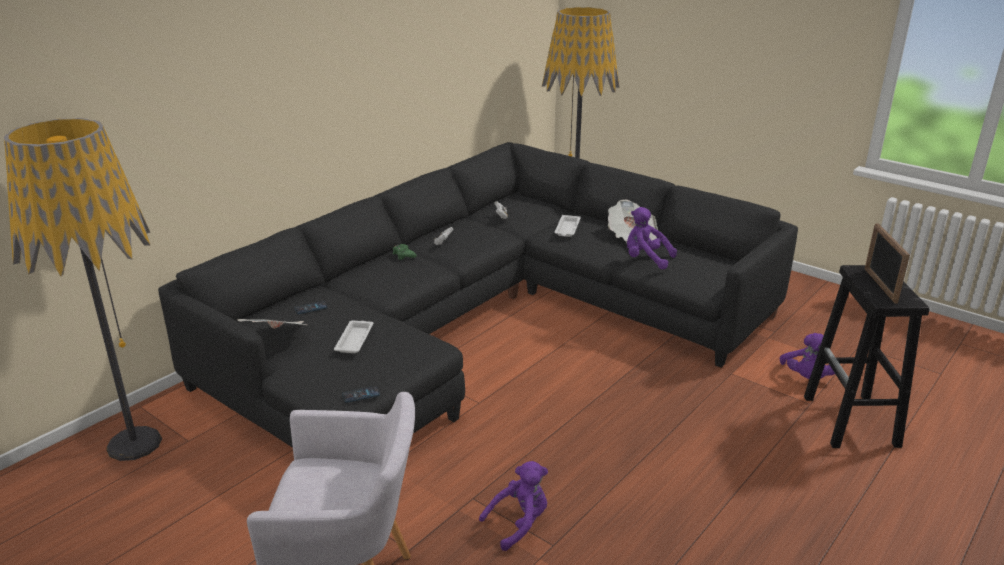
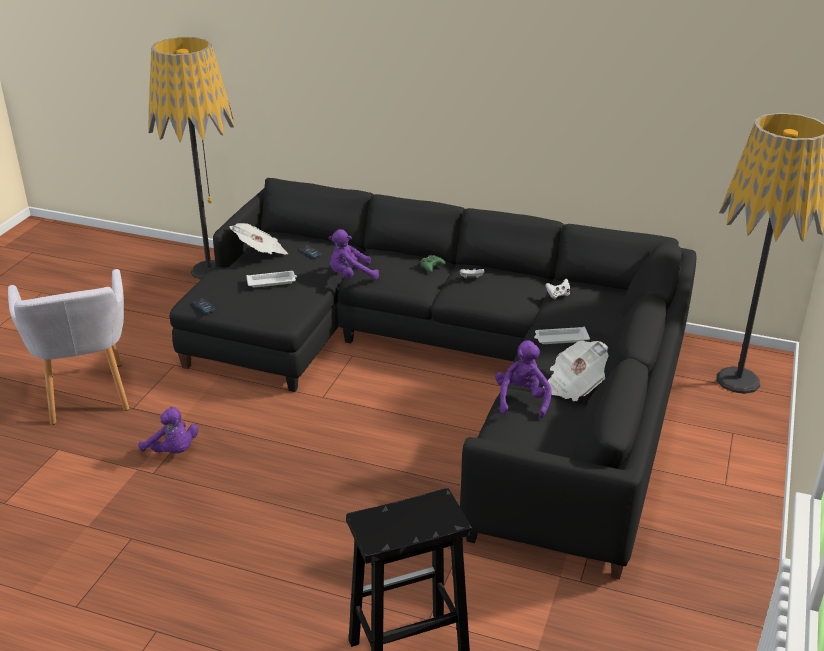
camera: 70 degrees right, 5 degrees up
purple plush toy [780,333,835,379] -> purple plush toy moved to [329,229,379,279]
picture frame [865,224,910,304] -> none

